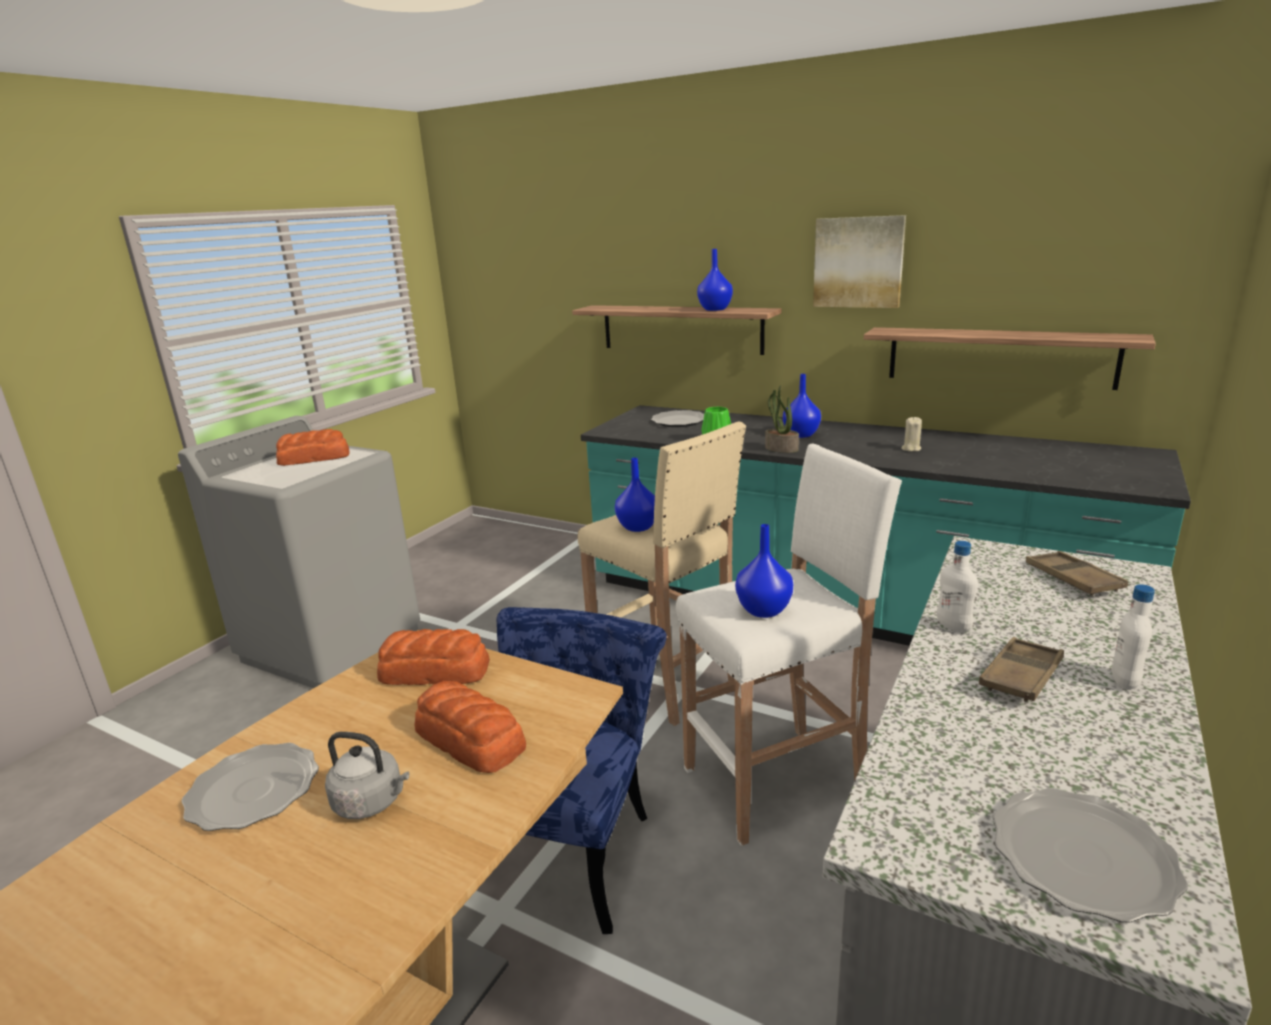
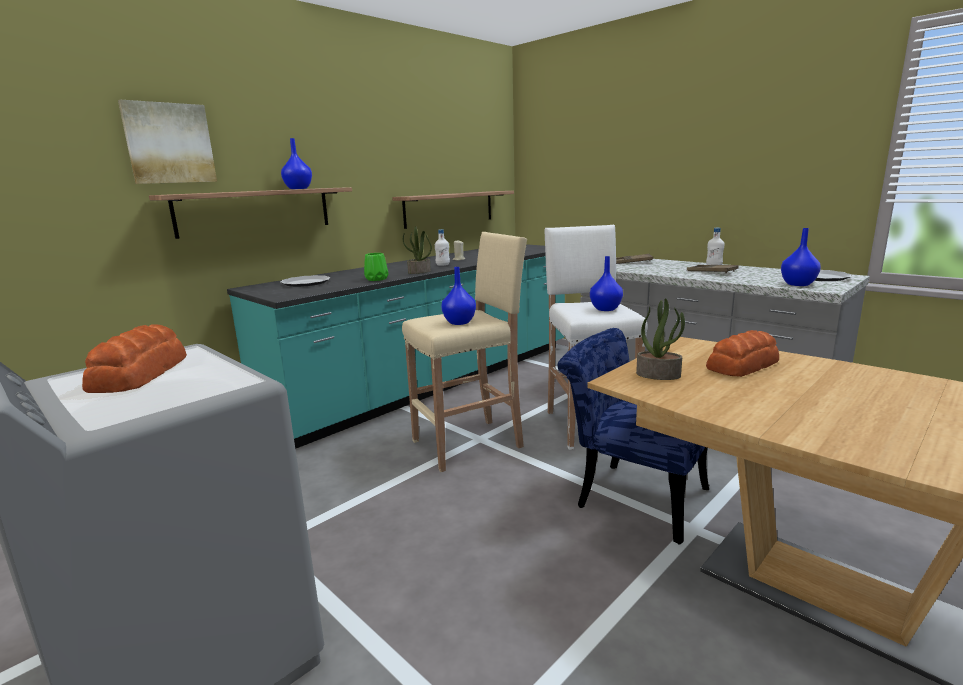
camera: 75 degrees left, 5 degrees down
plate [182,743,319,831] -> none
grey kettle [325,732,409,819] -> none
bread [377,629,490,685] -> potted plant [636,298,685,380]
blue vase [783,374,821,438] -> blue vase moved to [781,228,821,286]
picture [813,215,906,308] -> picture moved to [118,100,217,184]
white bottle [937,541,978,633] -> white bottle moved to [435,229,450,266]

